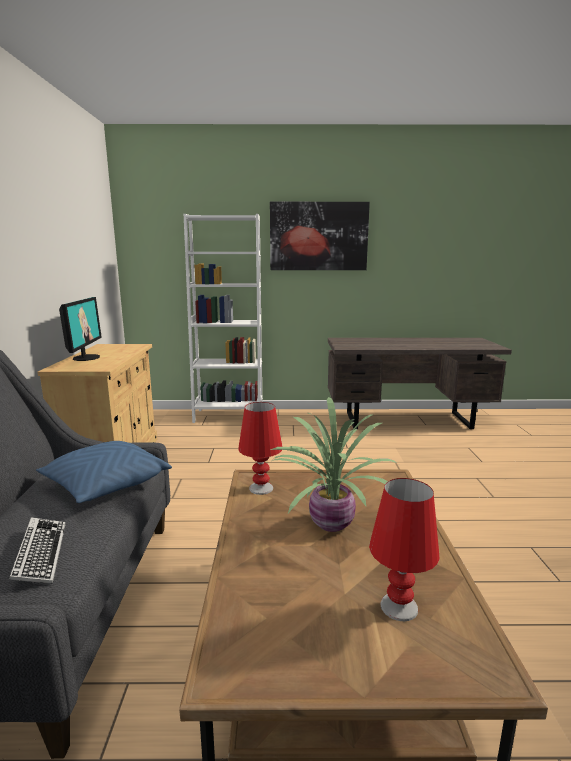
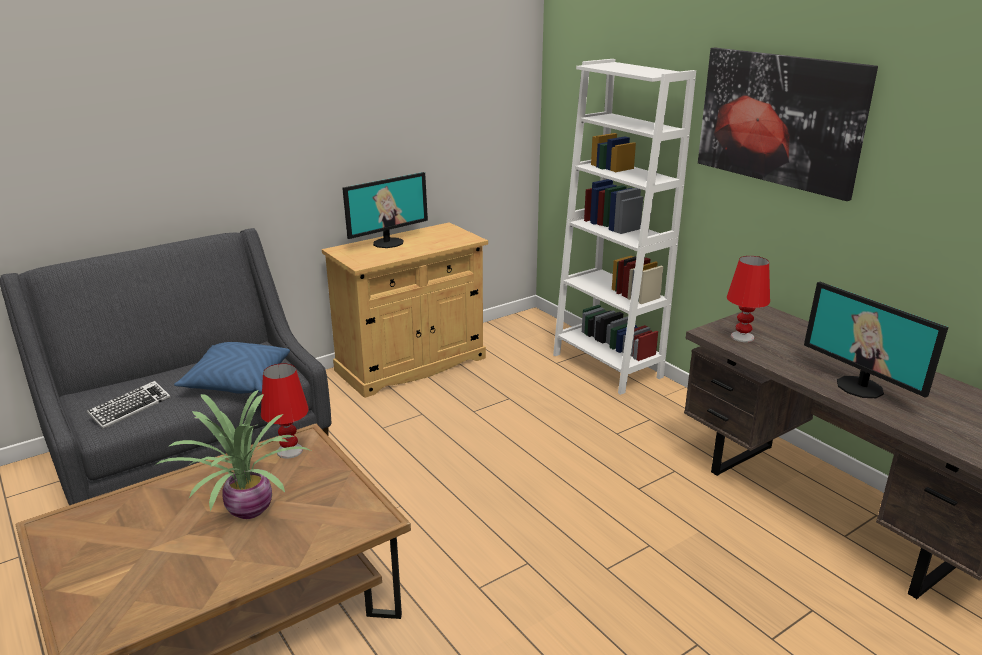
camera: 55 degrees right, 10 degrees up
red table lamp [369,478,440,621] -> red table lamp moved to [727,256,770,342]
none -> monitor [804,282,948,398]

